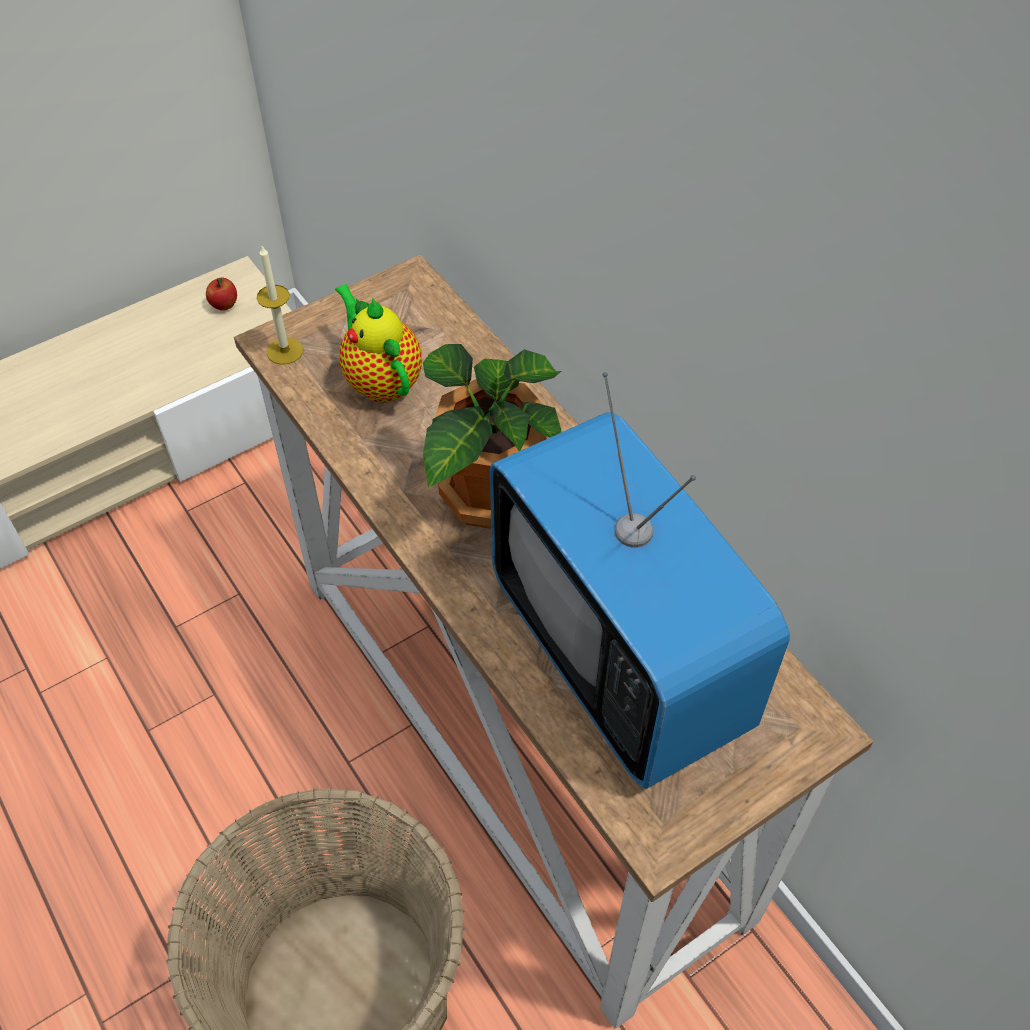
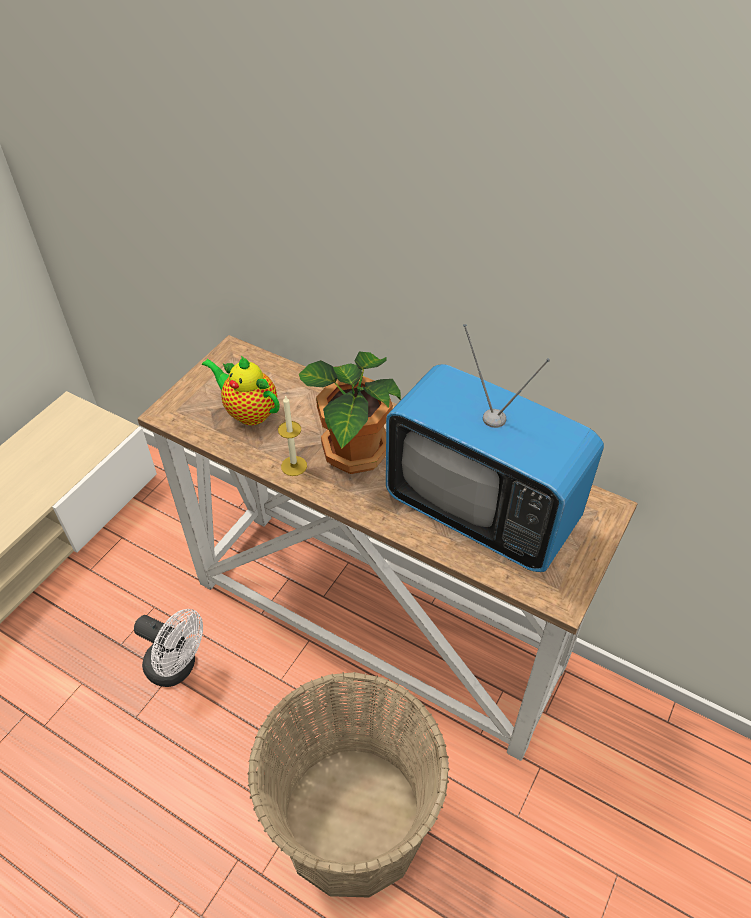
camera: 25 degrees left, 5 degrees down
apple [206,278,237,311] -> none
candle [257,246,303,365] -> candle moved to [278,395,307,476]
none -> white fan [134,609,203,687]

